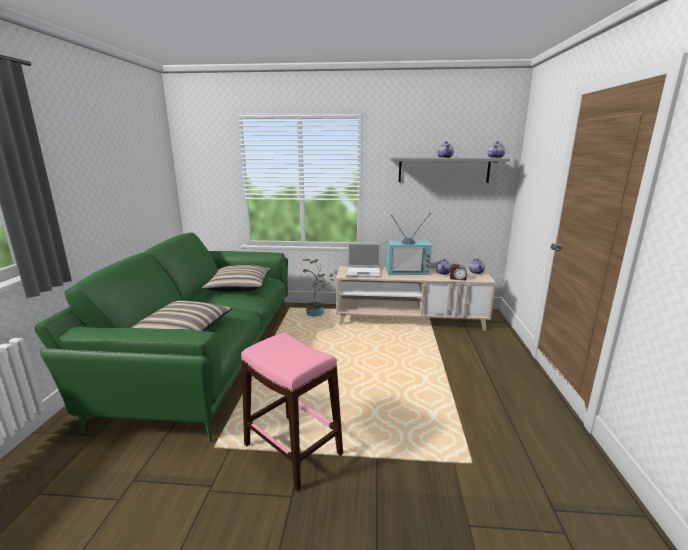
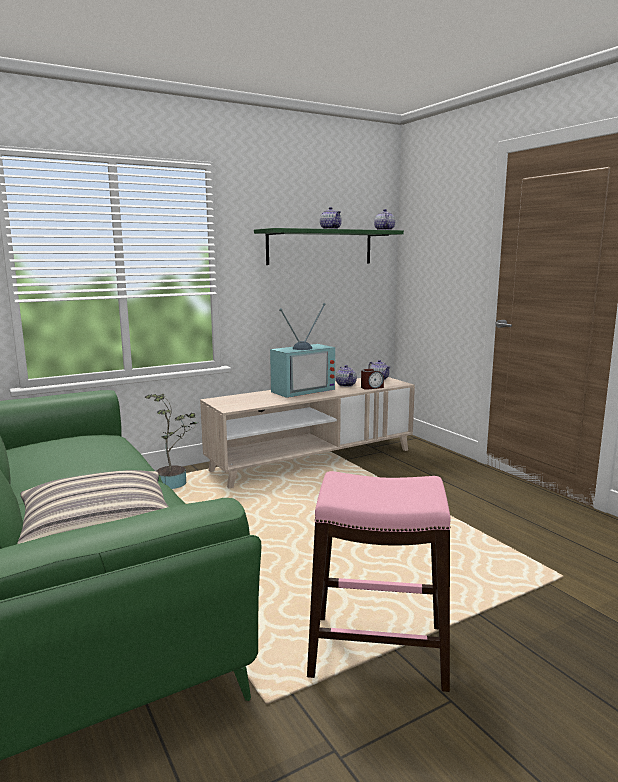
camera: 35 degrees left, 5 degrees down
pillow [202,265,270,292] -> none
laptop [346,242,381,277] -> none
grey shelf [390,157,510,183] -> green shelf [254,228,404,265]

